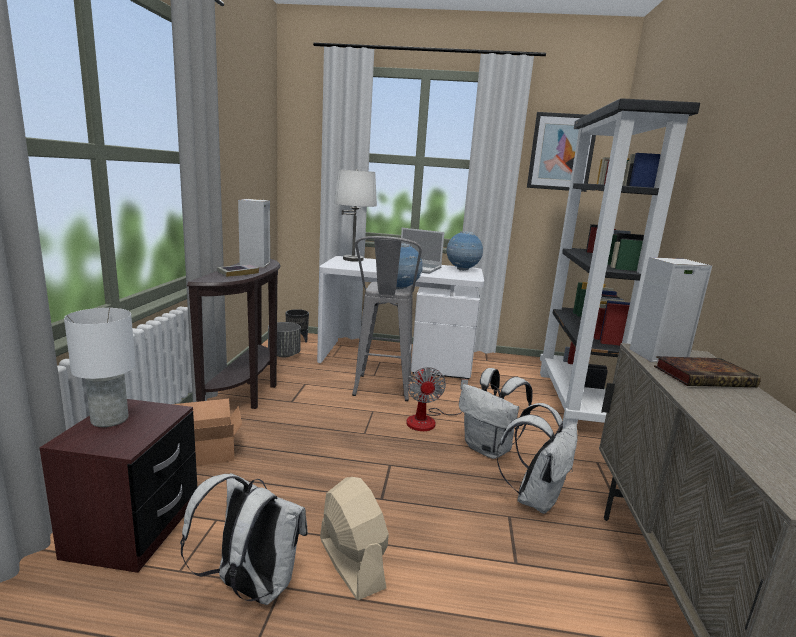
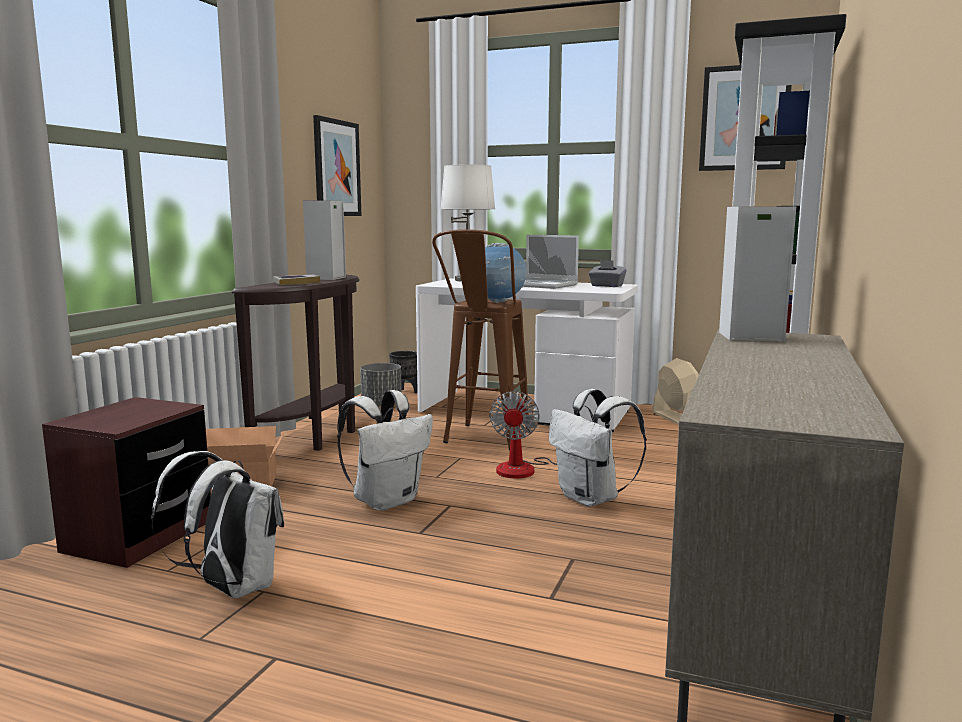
camera: 15 degrees right, 5 degrees down
white table lamp [64,308,136,427] -> none
beige fan [320,477,389,600] -> beige fan moved to [652,358,699,425]
grey stool [352,236,422,401] -> brown stool [432,229,530,450]
globe [447,231,483,271] -> grey tissue box [589,260,627,287]
white backpack [496,403,578,514] -> white backpack moved to [337,390,433,511]
book [654,356,761,387] -> none
none -> picture [313,115,362,216]

